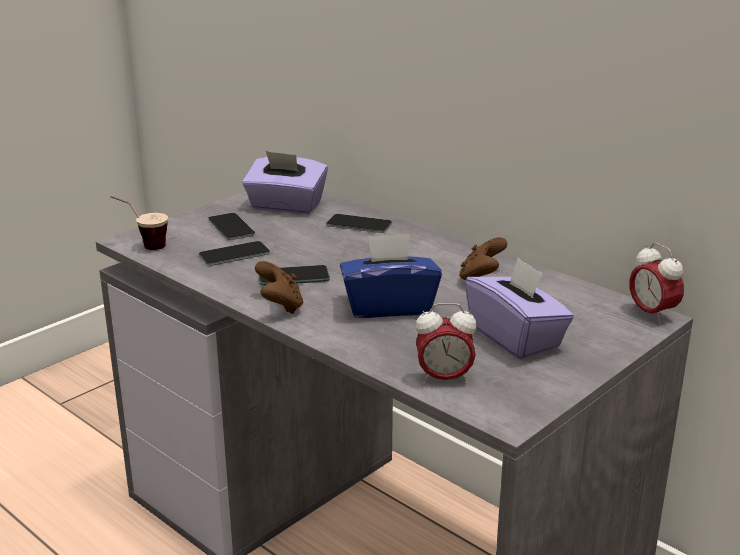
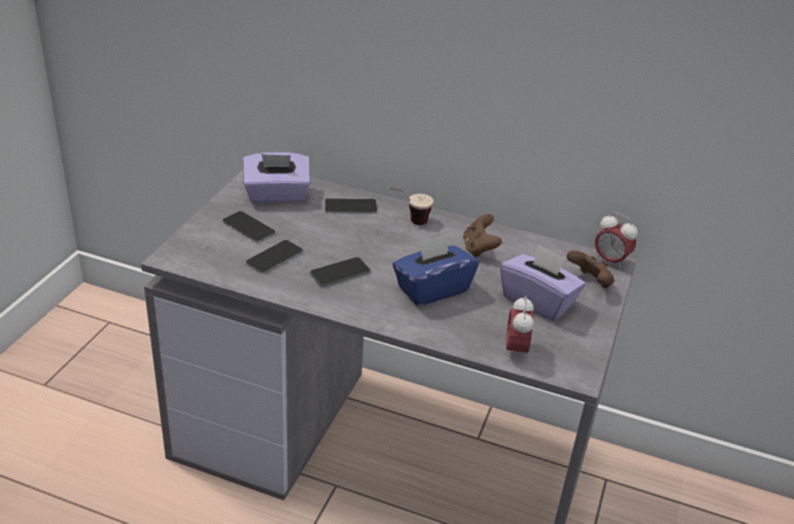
camera: 25 degrees left, 10 degrees up
cup [110,196,168,250] -> cup moved to [389,187,433,225]
brown game controller [255,261,303,314] -> brown game controller moved to [567,250,615,288]
alarm clock [416,303,477,385] -> alarm clock turned 120 degrees clockwise [506,296,534,360]

